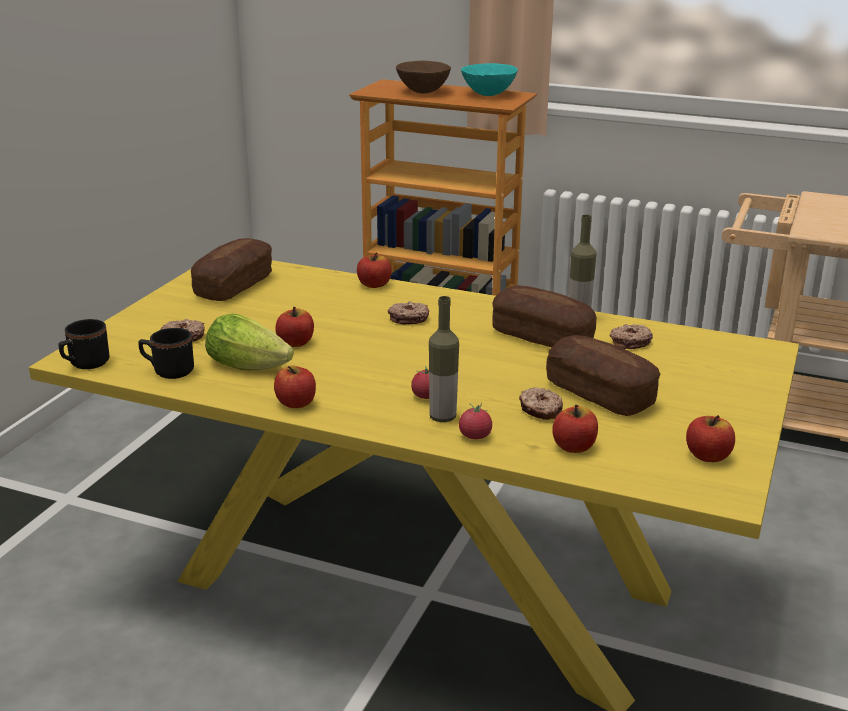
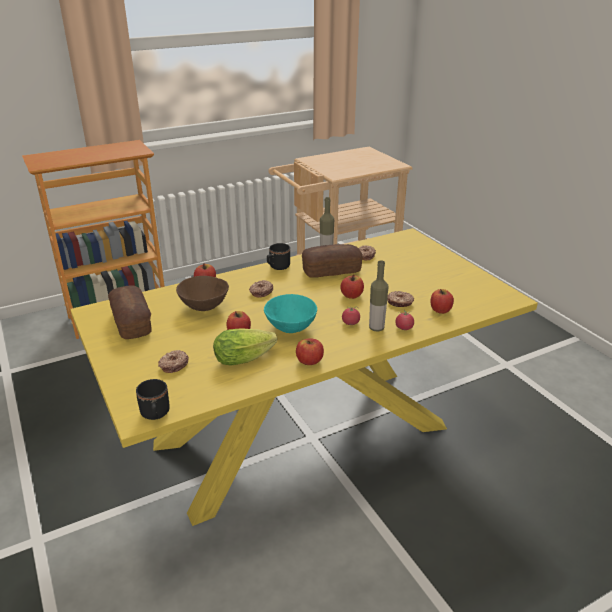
camera: 50 degrees left, 5 degrees up
black mug [138,328,194,379] -> black mug moved to [267,243,290,270]
brown bowl [396,61,451,93] -> brown bowl moved to [176,276,229,311]
turquoise bowl [461,63,518,96] -> turquoise bowl moved to [264,294,317,333]
bread [546,335,660,416] -> none
apple [686,415,735,462] -> apple moved to [340,275,364,299]

